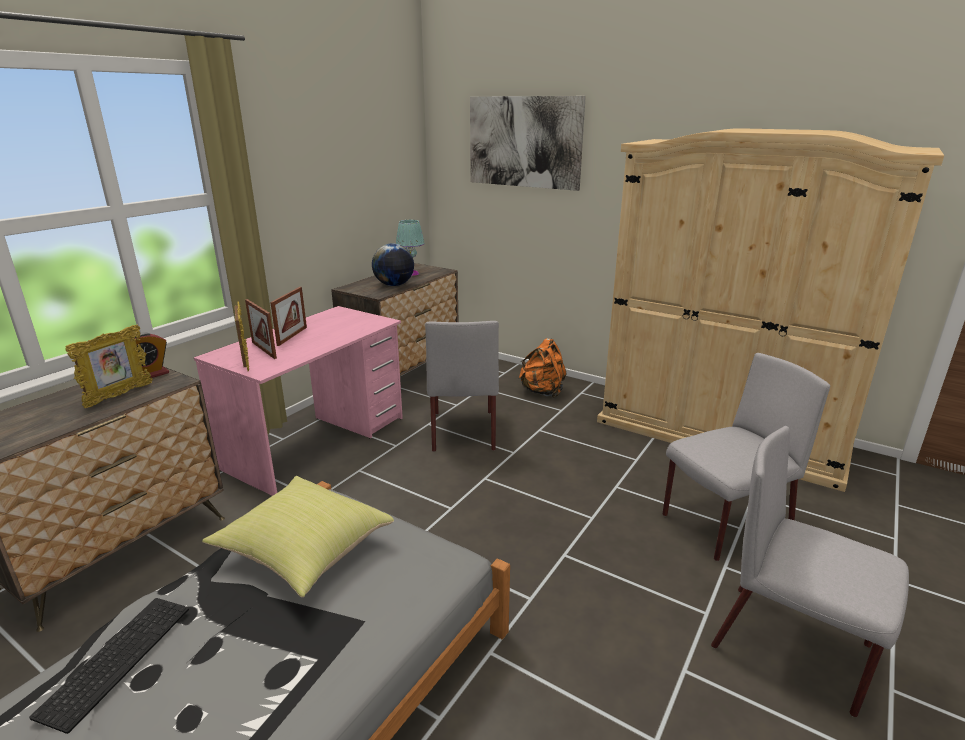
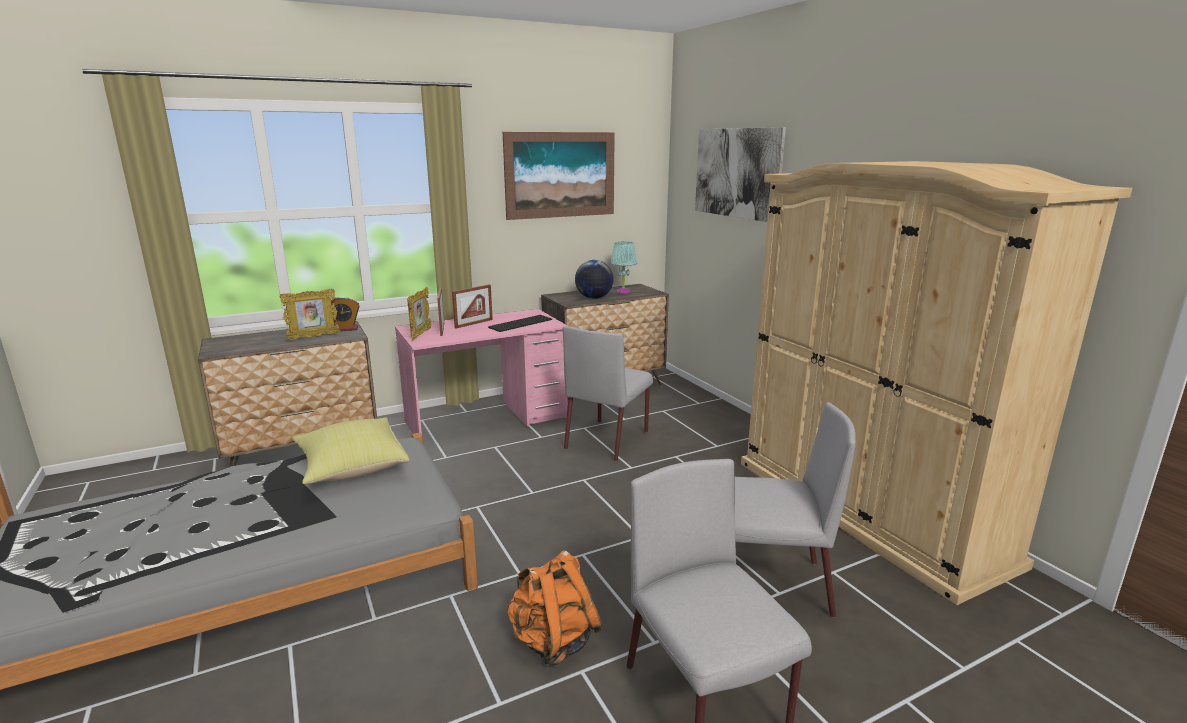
camera: 30 degrees right, 5 degrees down
keyboard [29,598,189,734] -> keyboard moved to [488,315,552,332]
orange backpack [519,338,566,398] -> orange backpack moved to [507,551,602,667]
none -> picture [502,132,615,220]

